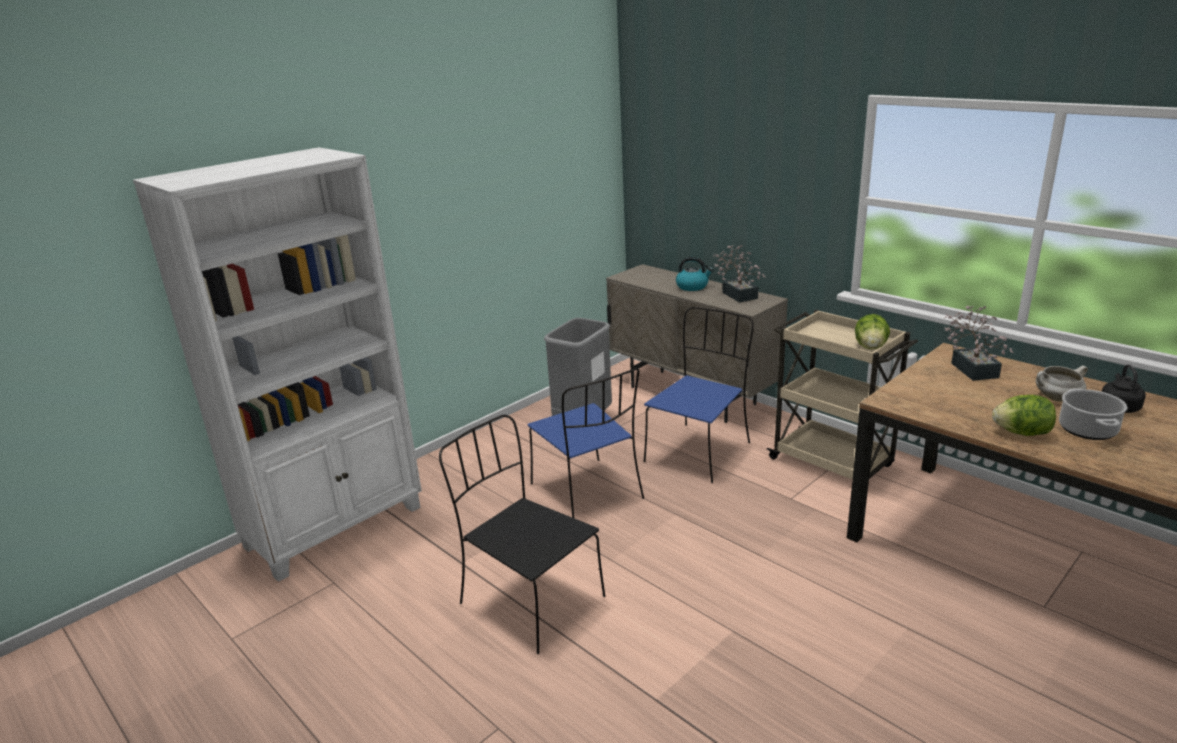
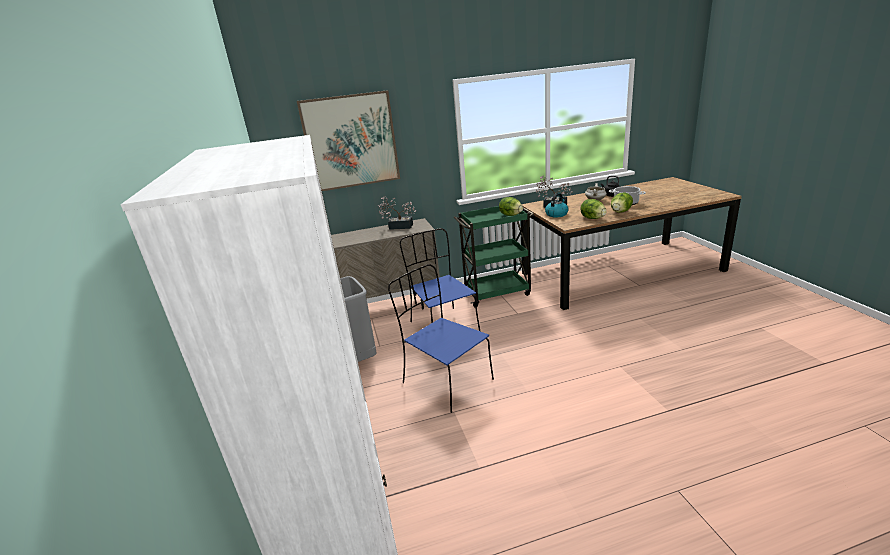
camera: 60 degrees left, 0 degrees up
black chair [439,415,605,654] -> none
blue chair [528,368,644,518] -> blue chair turned 135 degrees counterclockwise [388,264,494,413]
kettle [676,257,713,291] -> kettle moved to [545,193,569,217]
beige cart [767,310,918,479] -> green cart [454,206,534,307]
none -> picture [297,90,400,191]
none -> lettuce [580,199,607,219]

